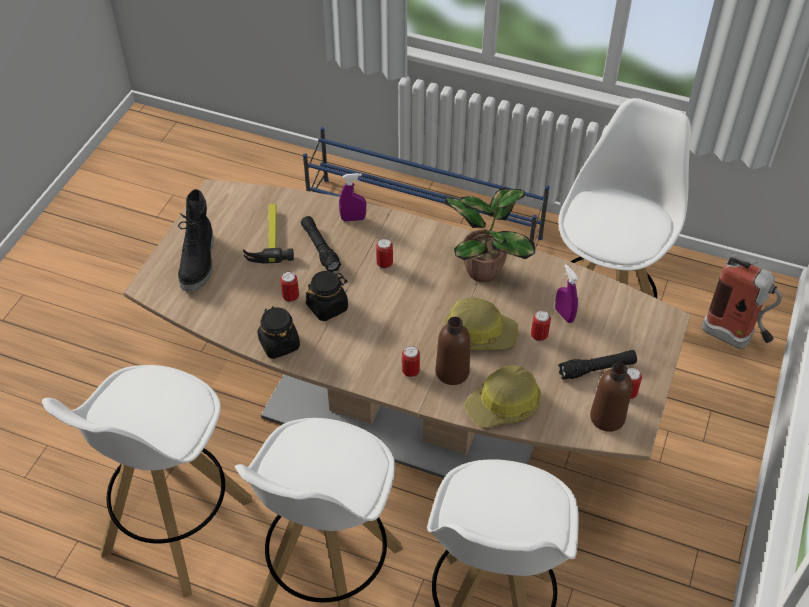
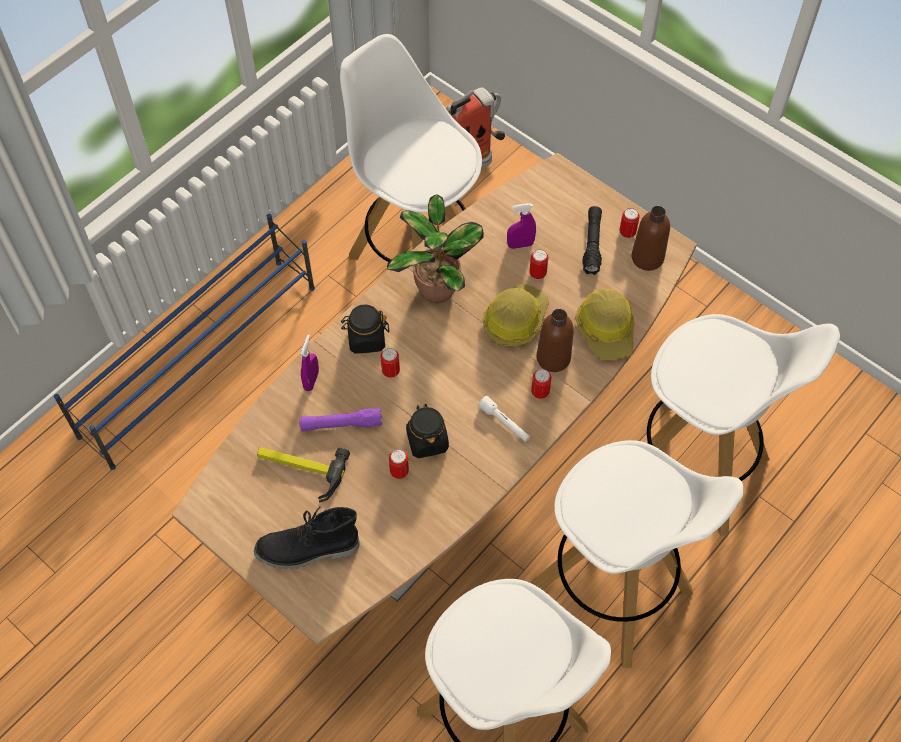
camera: 70 degrees left, 10 degrees up
black boot [178,189,214,292] -> black boot turned 150 degrees clockwise [254,507,360,569]
black jar [257,306,300,359] -> black jar moved to [341,304,389,353]
black flashlight [301,216,341,272] -> purple flashlight [299,408,383,431]
none -> white flashlight [478,396,530,442]

